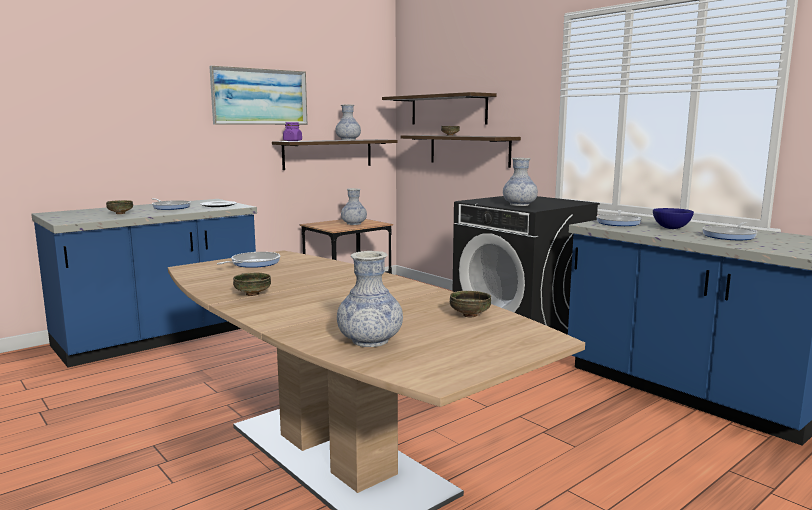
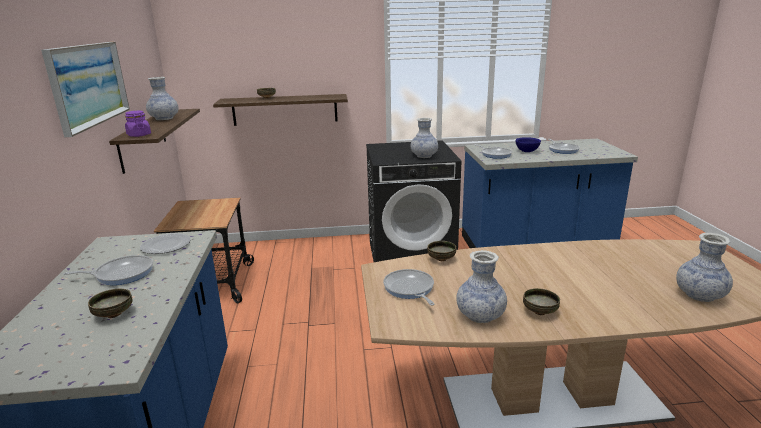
camera: 55 degrees left, 10 degrees up
vase [341,188,367,225] -> vase moved to [456,250,507,323]
shelf [382,92,497,125] -> none
bowl [450,291,491,317] -> bowl moved to [428,241,456,261]

